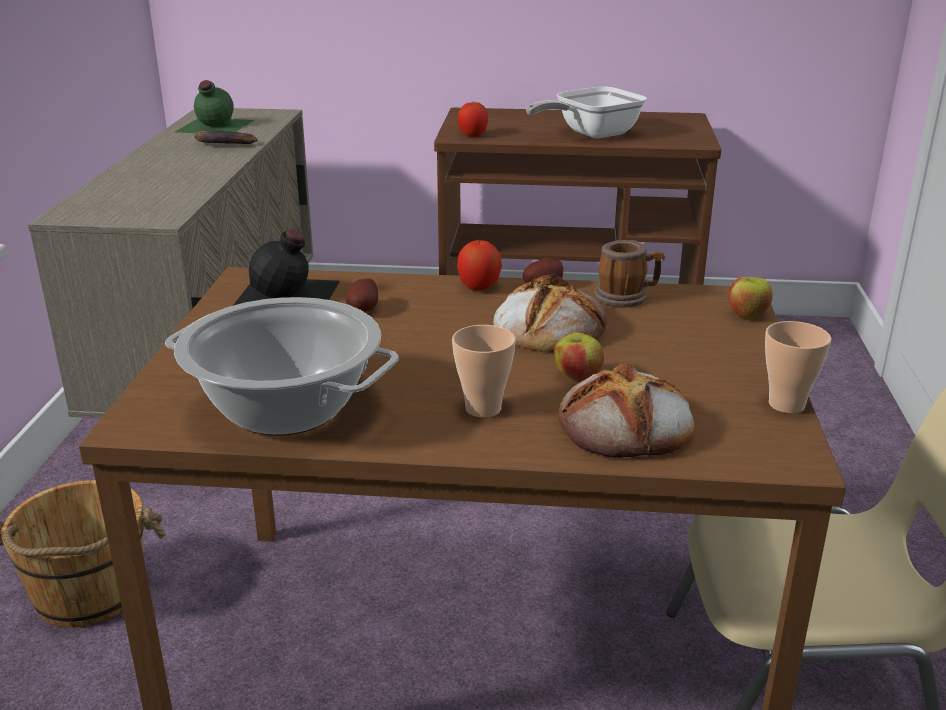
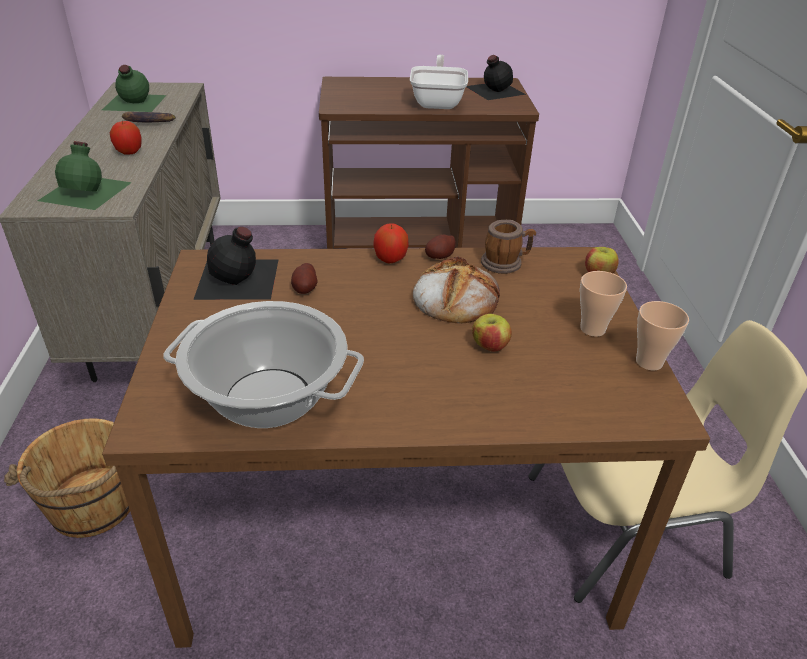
camera: 10 degrees left, 10 degrees up
cup [452,325,516,418] -> cup moved to [580,271,627,337]
apple [458,102,488,137] -> apple moved to [109,120,142,155]
frying pan [526,86,647,139] -> frying pan turned 135 degrees clockwise [410,55,468,109]
bread [558,364,694,458] -> none
none -> green bottle [38,141,132,210]
none -> black bottle [466,55,526,100]

